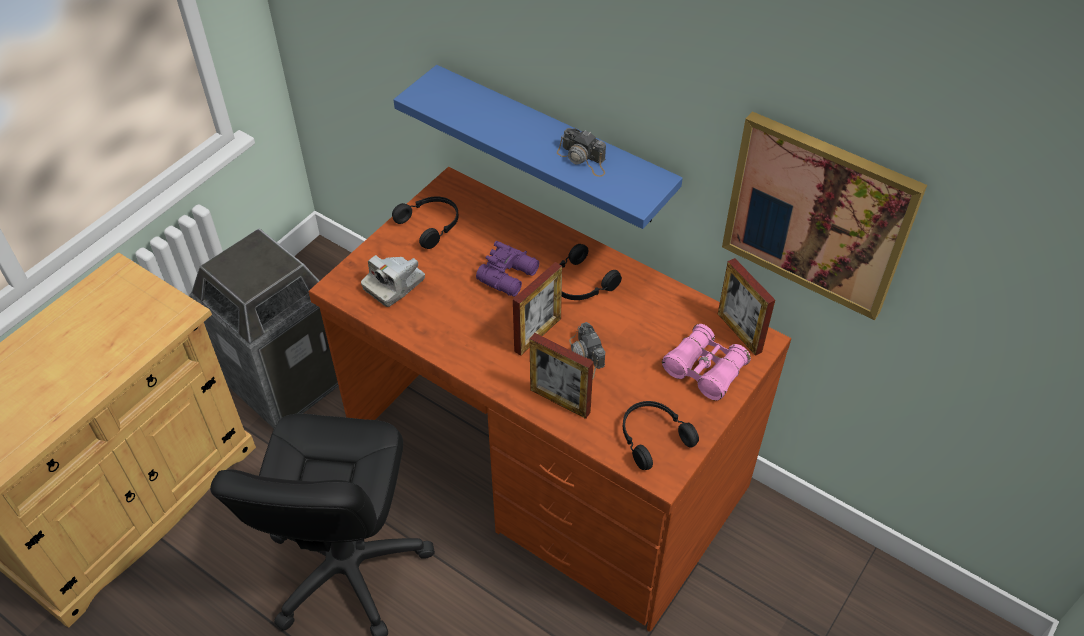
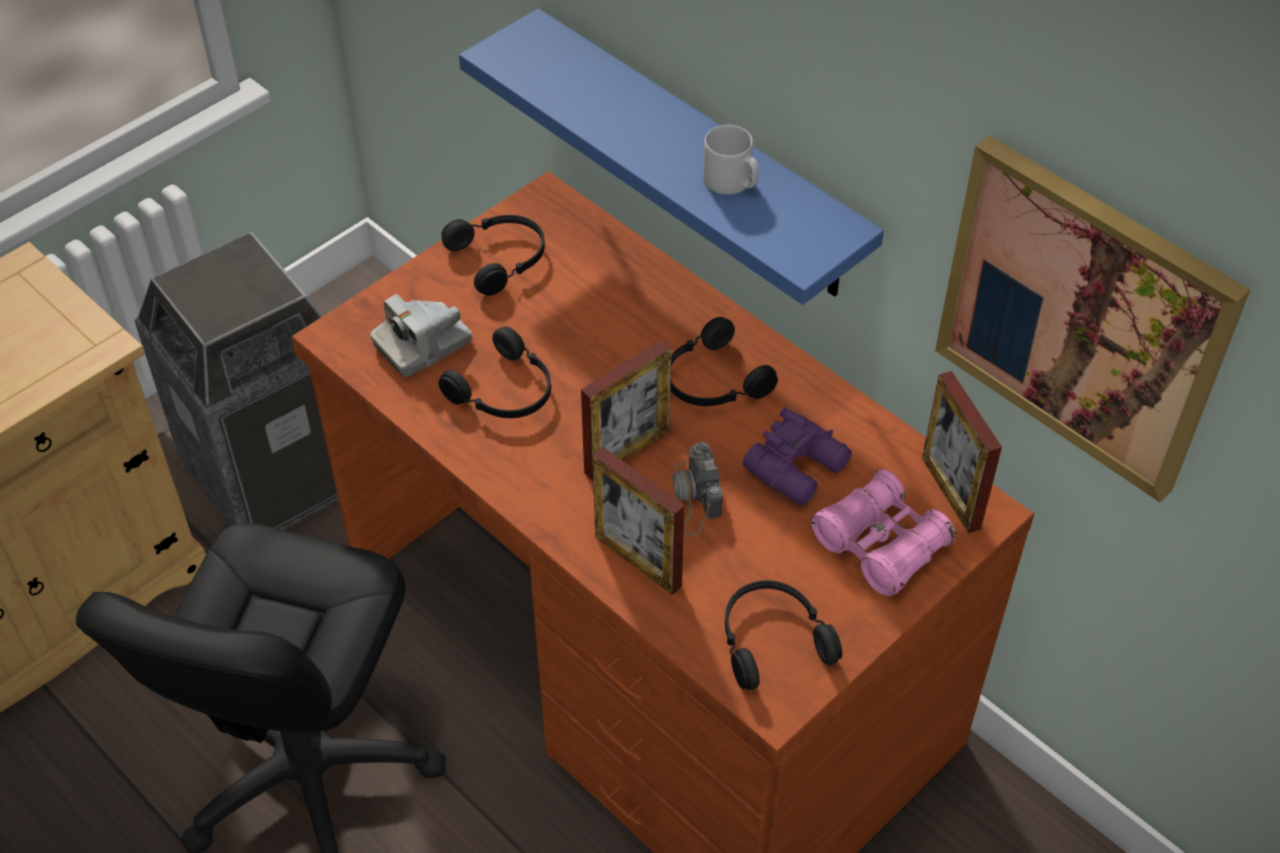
camera: 10 degrees right, 0 degrees up
purple binoculars [476,241,539,297] -> purple binoculars moved to [743,407,852,506]
camera [557,128,606,177] -> grey mug [703,125,759,195]
none -> black headphones [438,327,551,418]

